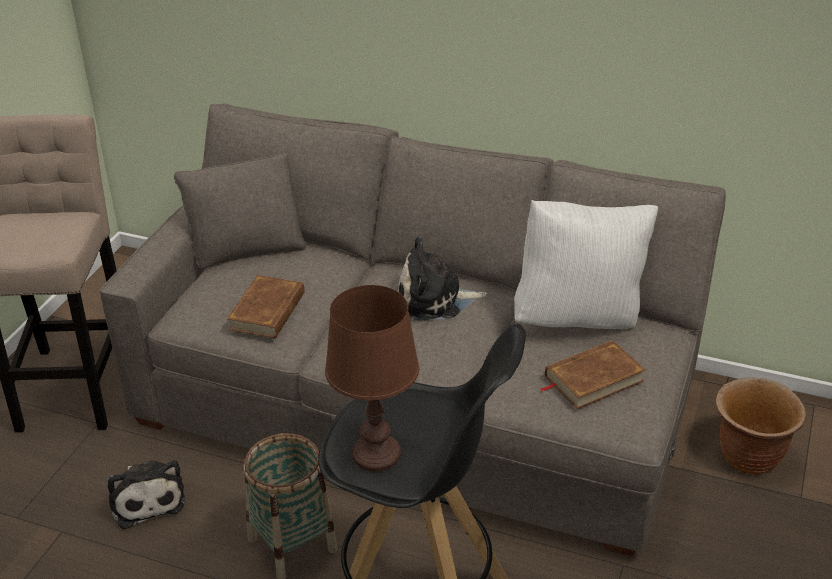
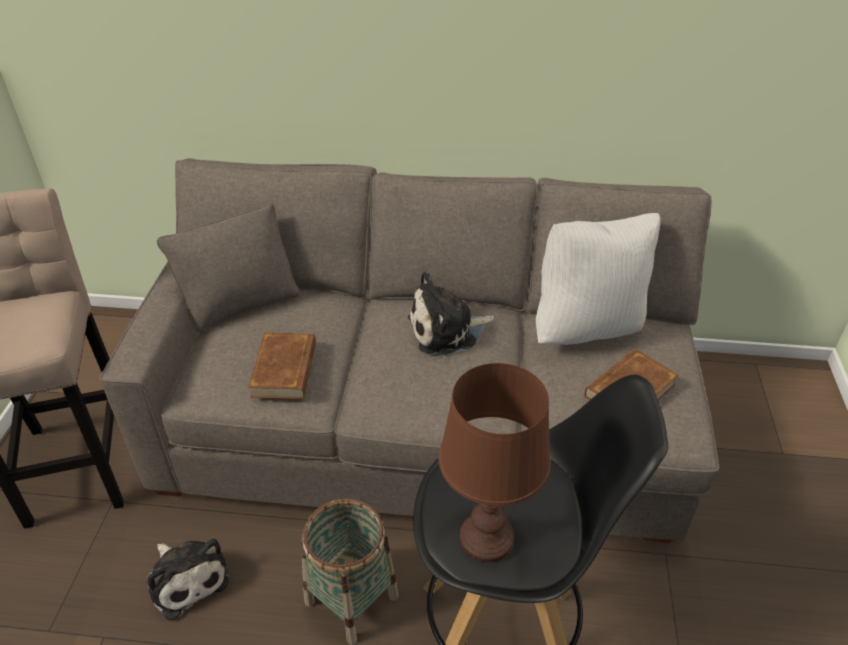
camera: 15 degrees left, 5 degrees up
brown planter [716,377,806,475] -> none

